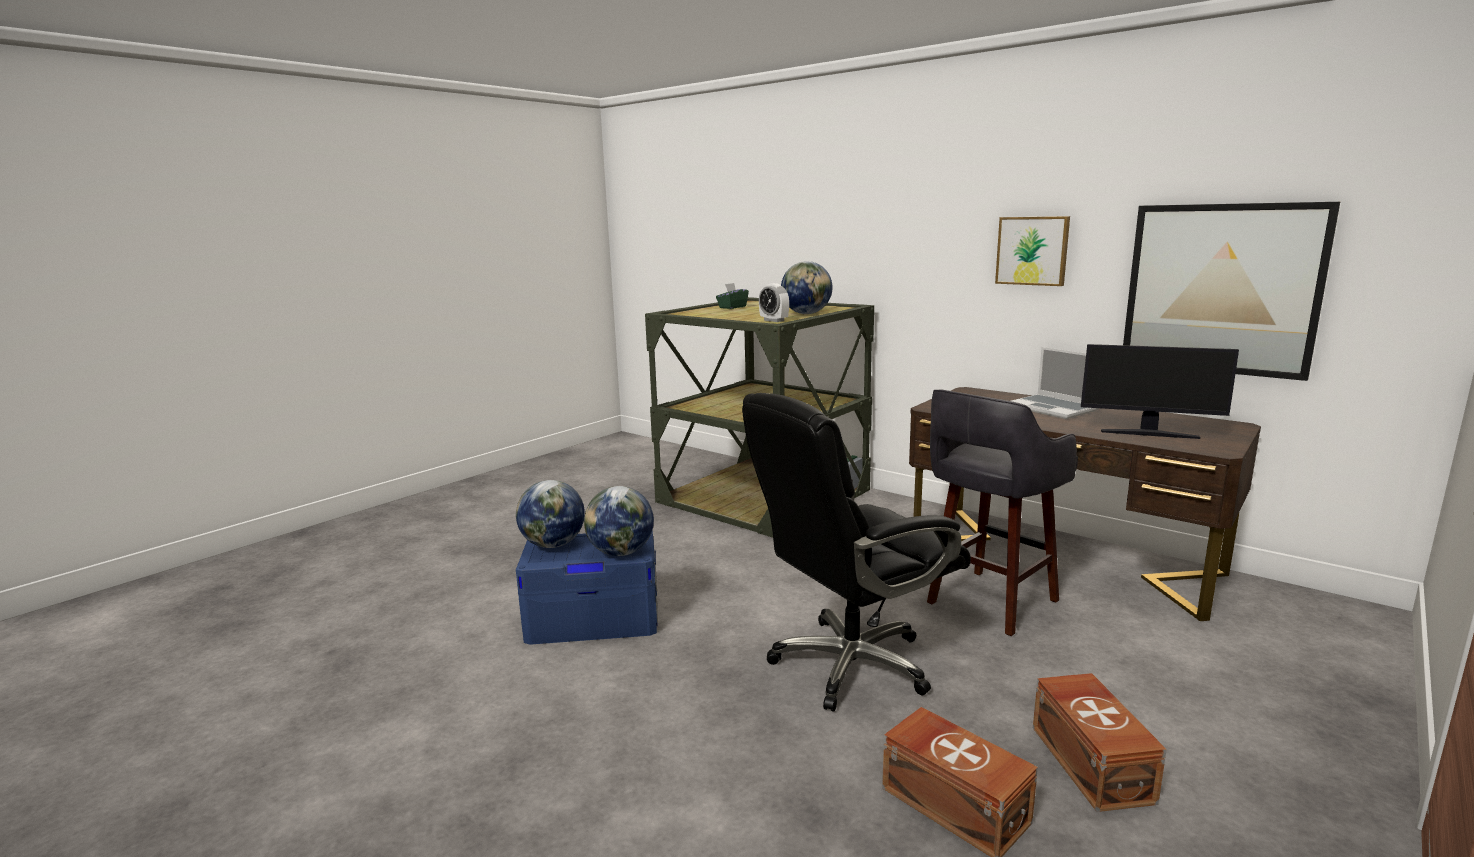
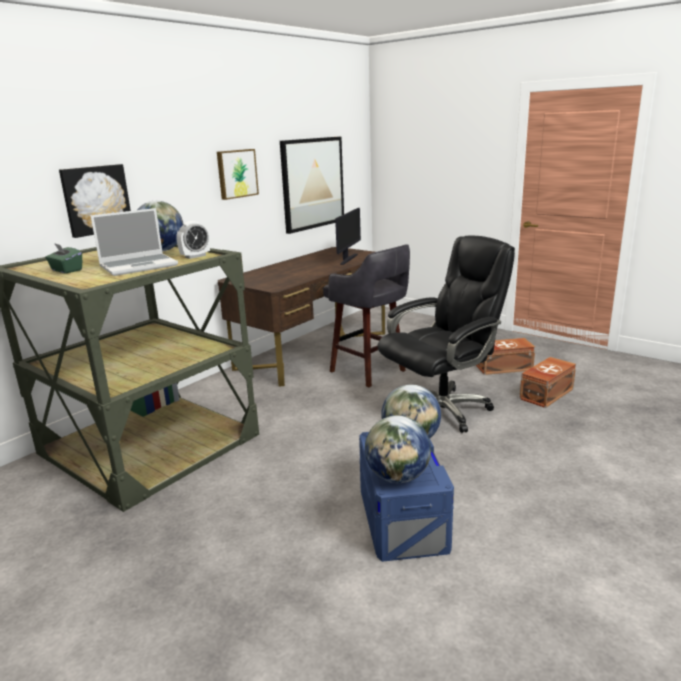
camera: 90 degrees left, 5 degrees up
black office chair [742,393,971,712] -> black office chair turned 90 degrees counterclockwise [377,236,515,433]
laptop [1011,347,1099,419] -> laptop moved to [90,208,178,276]
none -> picture [59,164,131,238]

